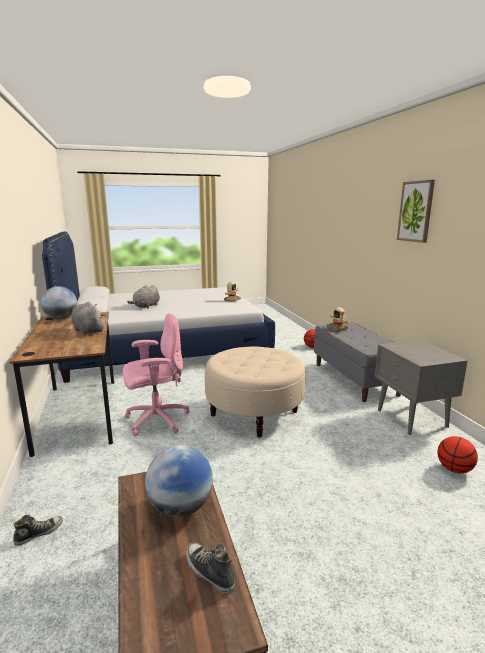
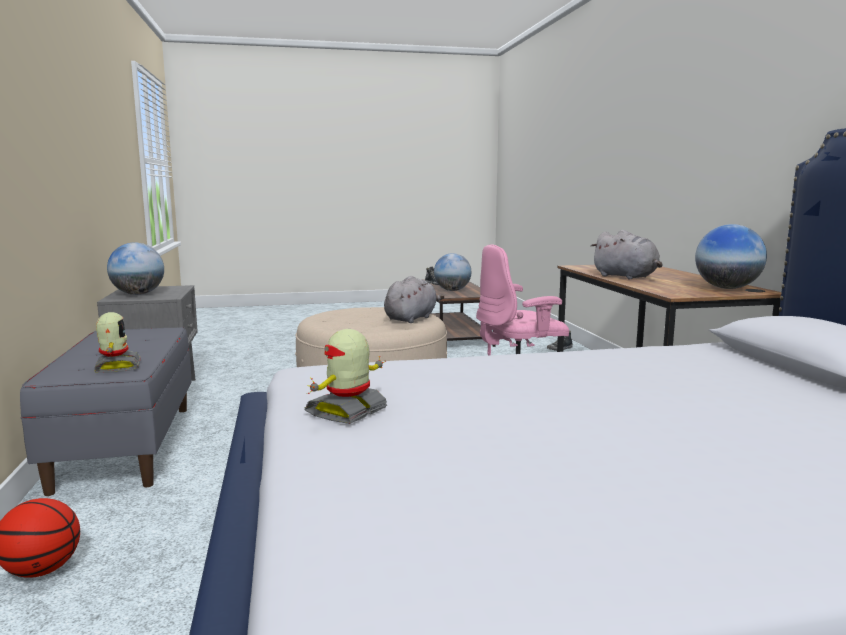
camera: 175 degrees left, 5 degrees down
grey plush toy [127,285,160,308] -> grey plush toy moved to [384,276,444,323]
picture [397,180,435,243] -> none
basketball [437,436,478,473] -> none
none -> globe [107,242,164,295]

